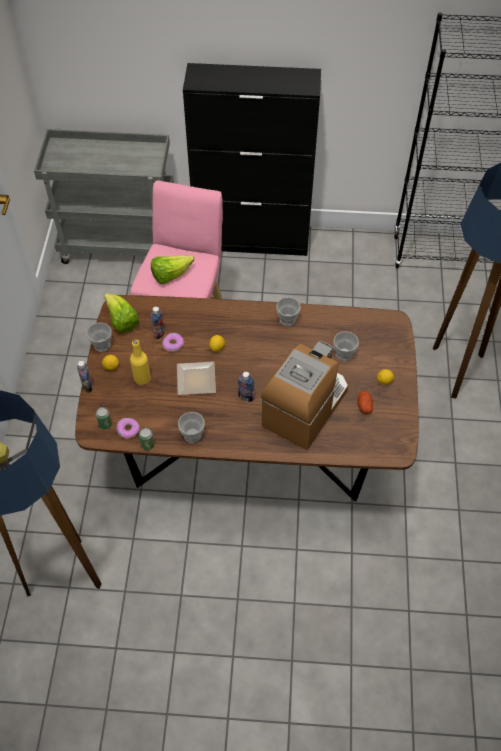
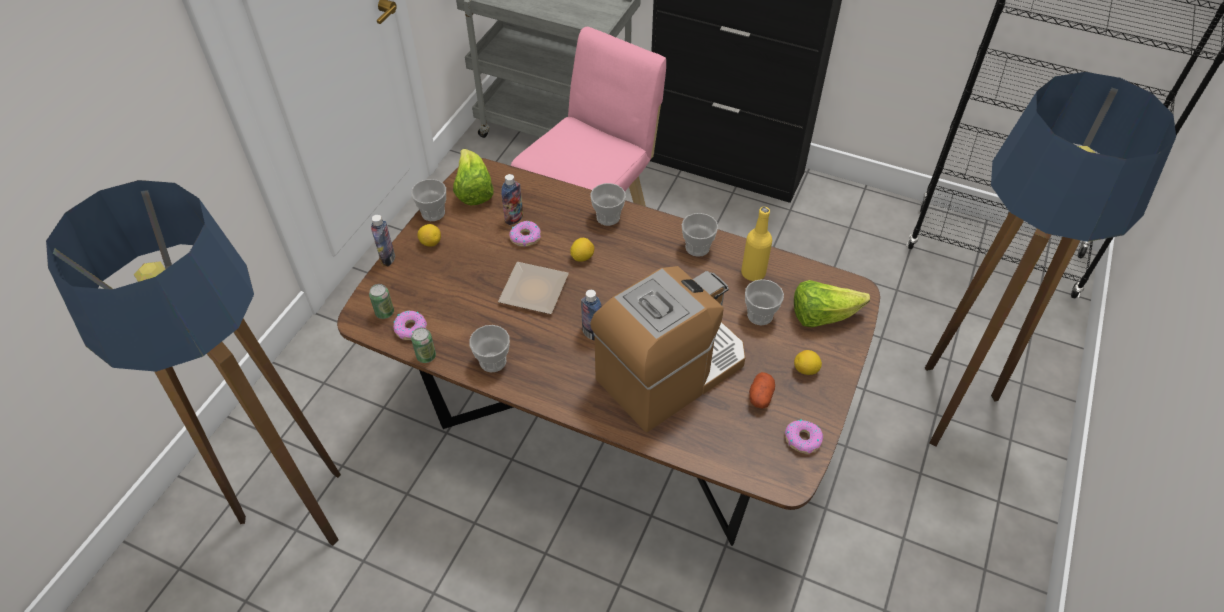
camera: 20 degrees right, 5 degrees down
yellow bottle [130,340,151,385] -> yellow bottle moved to [741,207,772,281]
lettuce [151,256,194,284] -> lettuce moved to [794,280,870,327]
none -> cup [590,183,626,226]
none -> donut [785,419,823,454]

